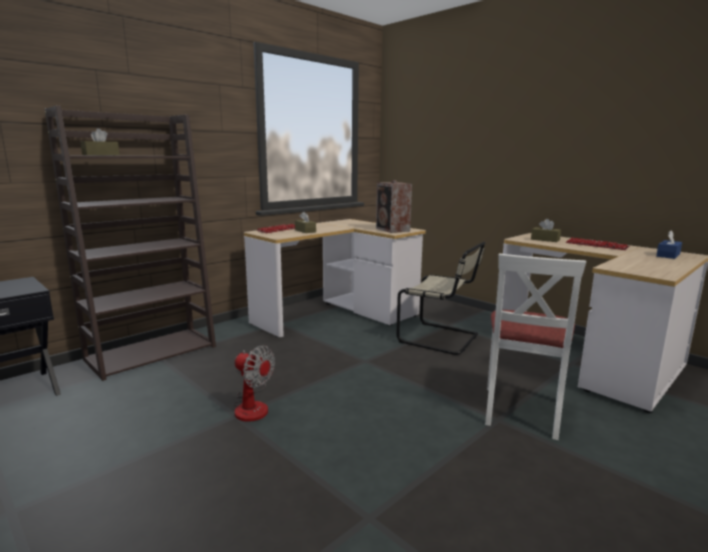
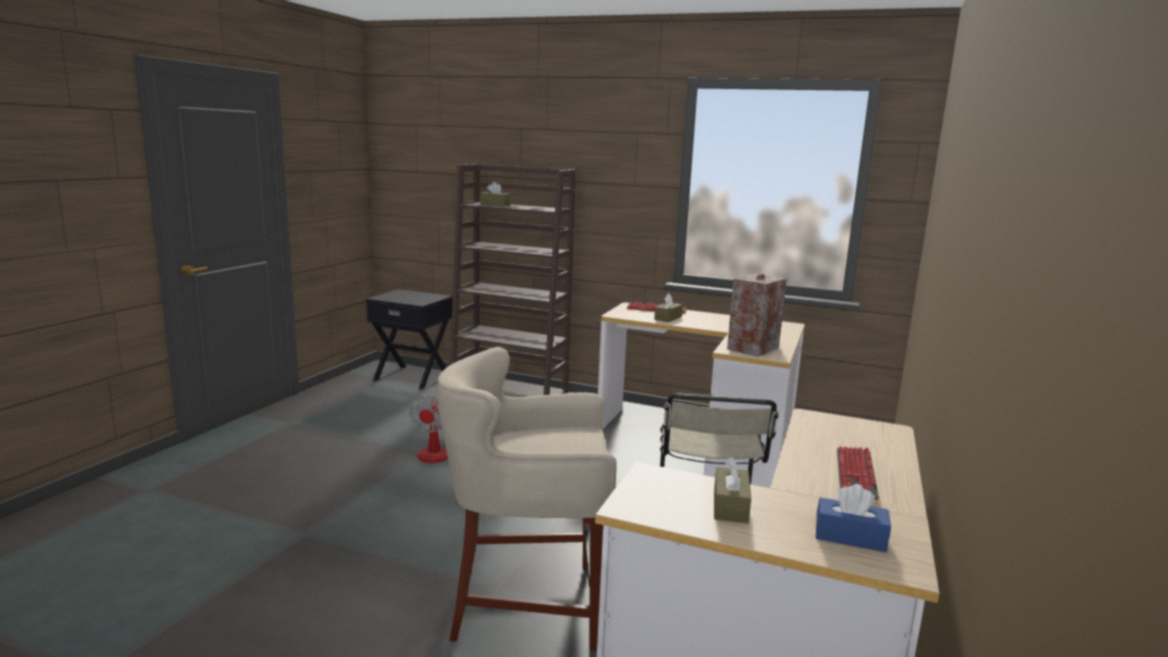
camera: 65 degrees right, 0 degrees up
white chair [485,254,586,440] -> beige stool [437,347,617,651]
brown tissue box [531,219,561,242] -> brown tissue box moved to [714,457,751,524]

